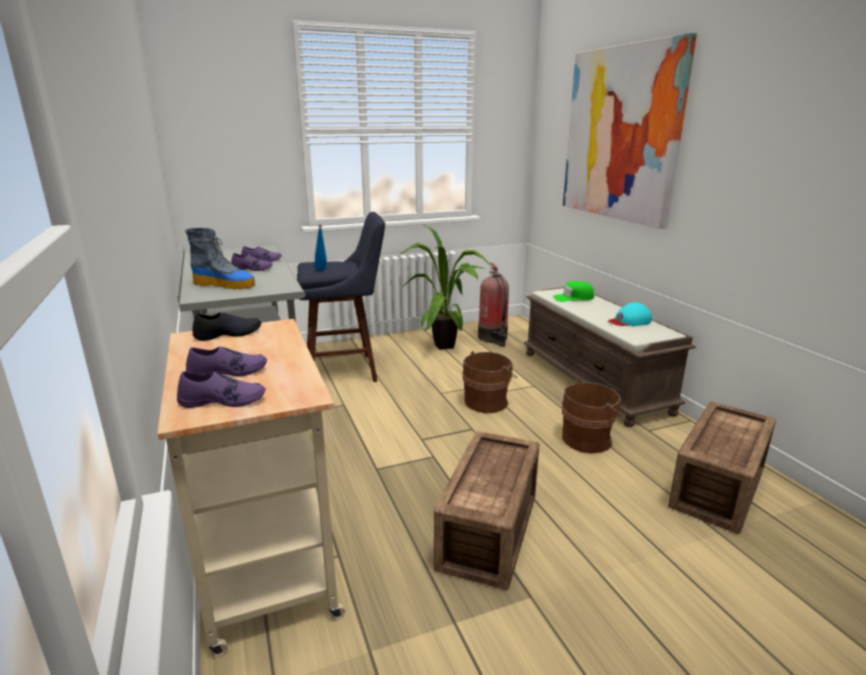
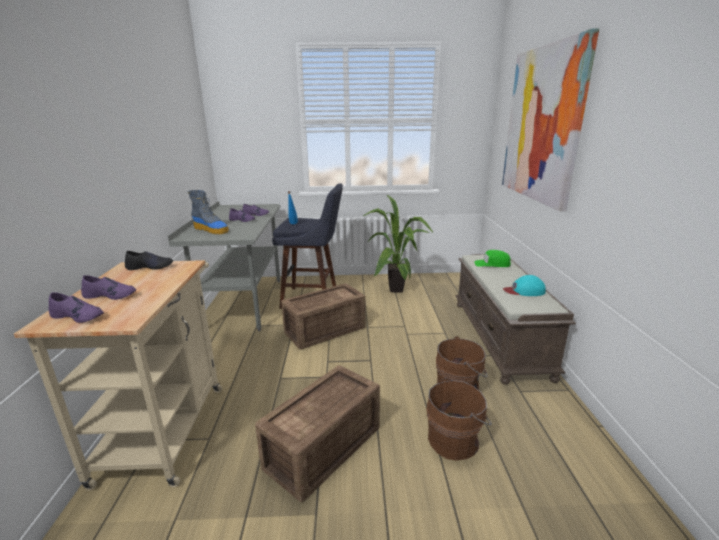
camera: 20 degrees right, 0 degrees up
brown bucket [462,351,517,414] -> brown bucket moved to [427,379,492,461]
fire extinguisher [478,263,509,347] -> none
crate [668,401,776,534] -> crate moved to [281,283,366,349]

